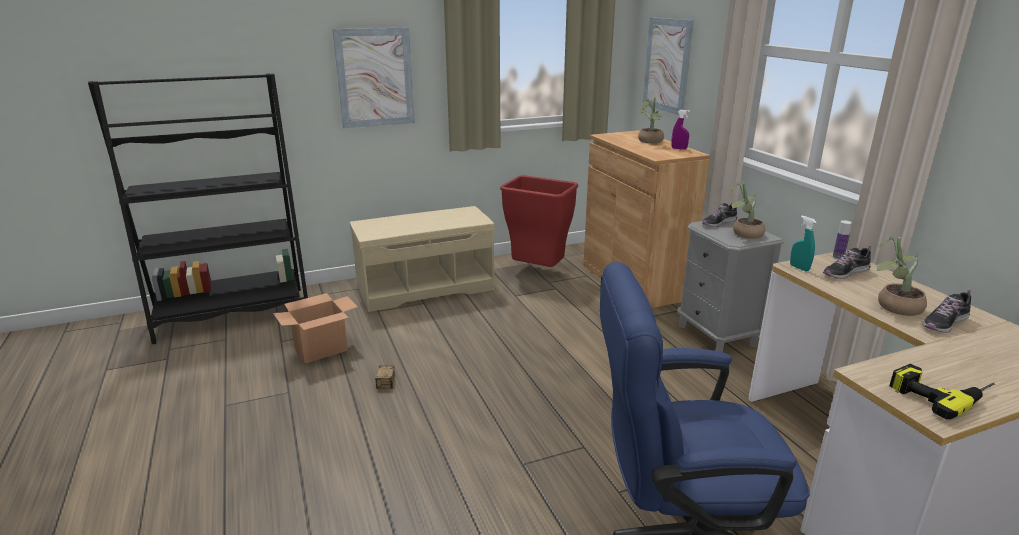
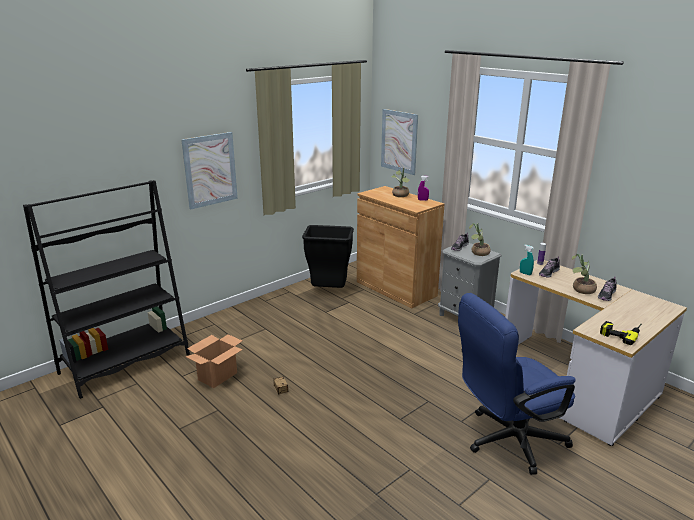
camera: 20 degrees left, 0 degrees up
beige bench [349,206,495,312] -> none
red trash can [500,175,578,267] -> black trash can [302,225,354,288]

